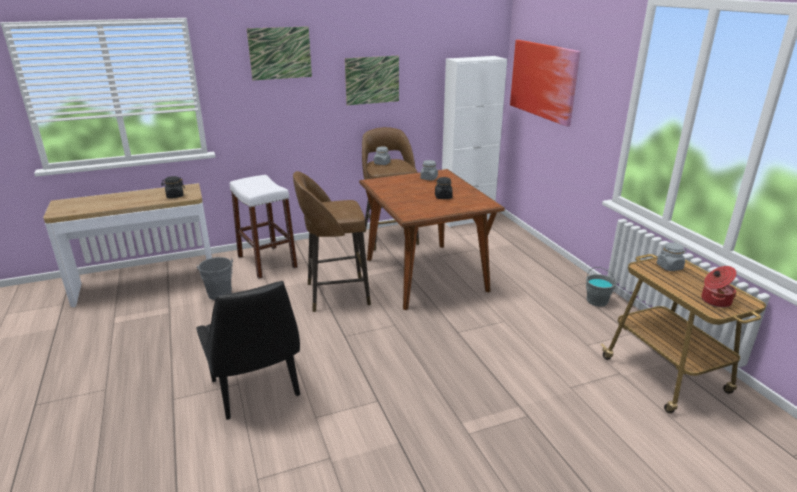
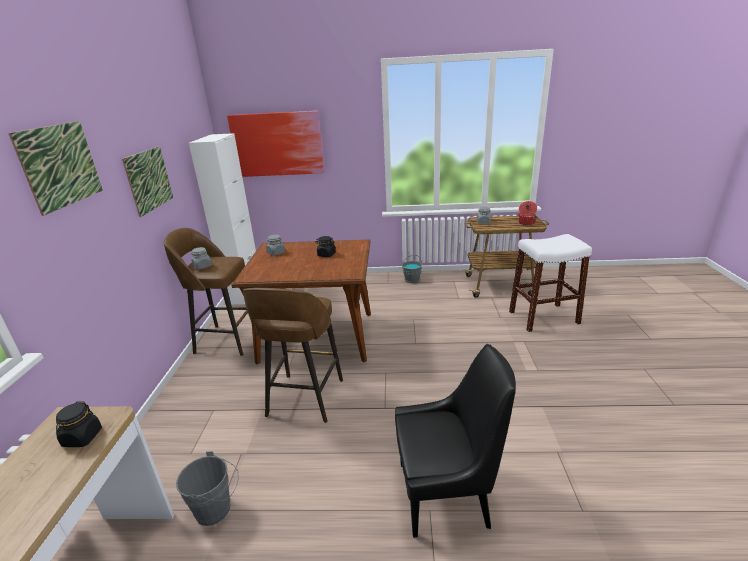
camera: 65 degrees left, 0 degrees up
white stool [230,175,298,279] -> white stool moved to [509,234,592,332]

